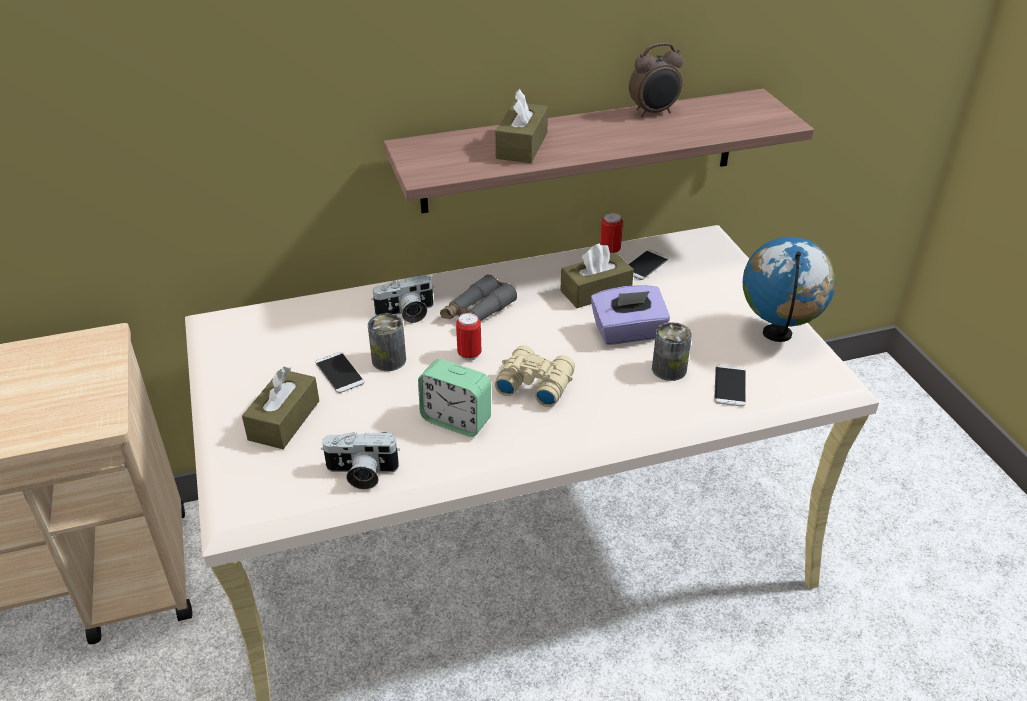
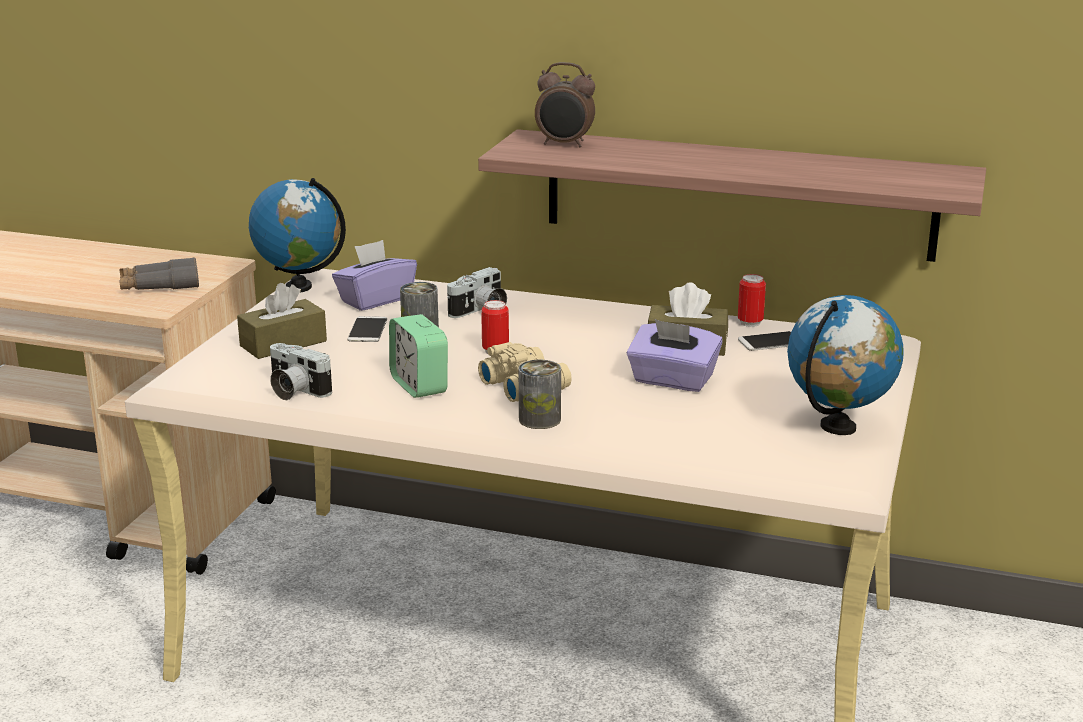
camera: 35 degrees right, 15 degrees down
camera [371,274,434,323] -> camera turned 60 degrees counterclockwise [447,267,507,318]
grey binoculars [440,274,517,321] -> grey binoculars moved to [119,258,199,290]
brown tissue box [495,89,548,163] -> none
alarm clock [629,43,683,117] -> alarm clock moved to [535,62,595,147]
can [652,322,692,381] -> can moved to [519,360,561,429]
phone [714,365,746,407] -> none
none -> globe [249,178,346,293]
none -> purple tissue box [332,240,417,311]

